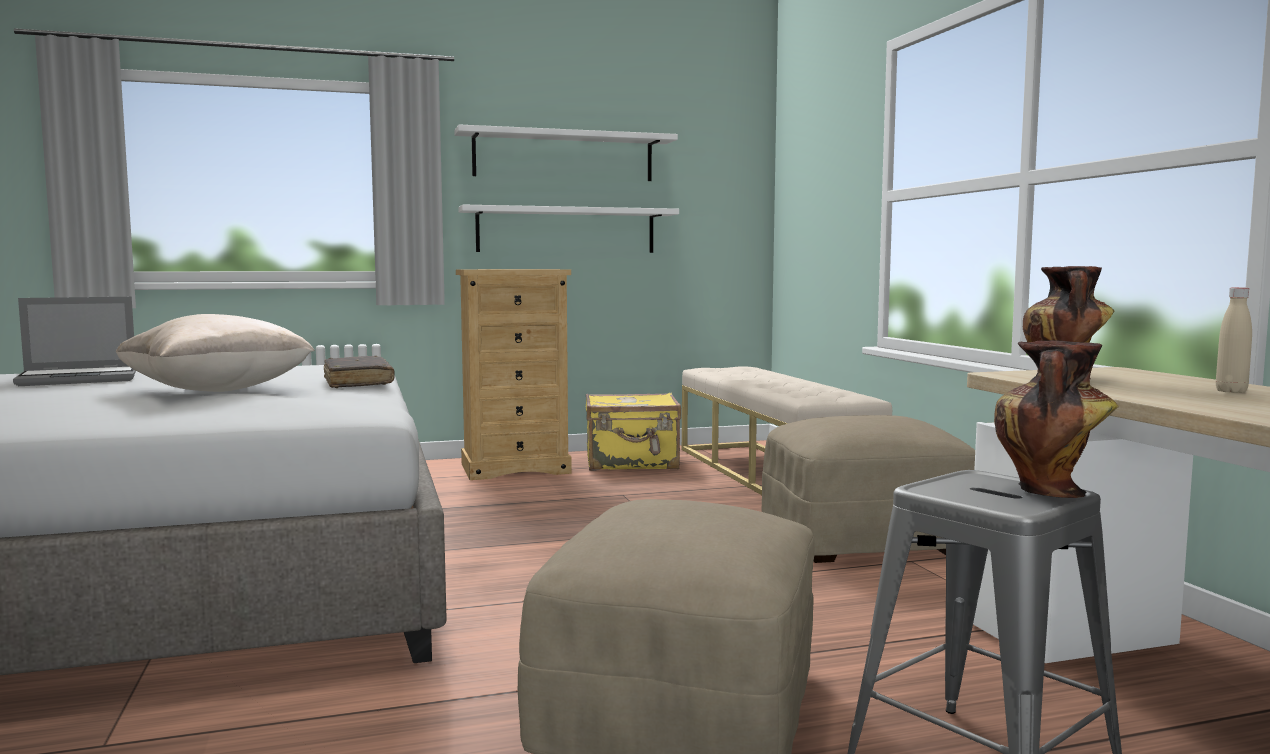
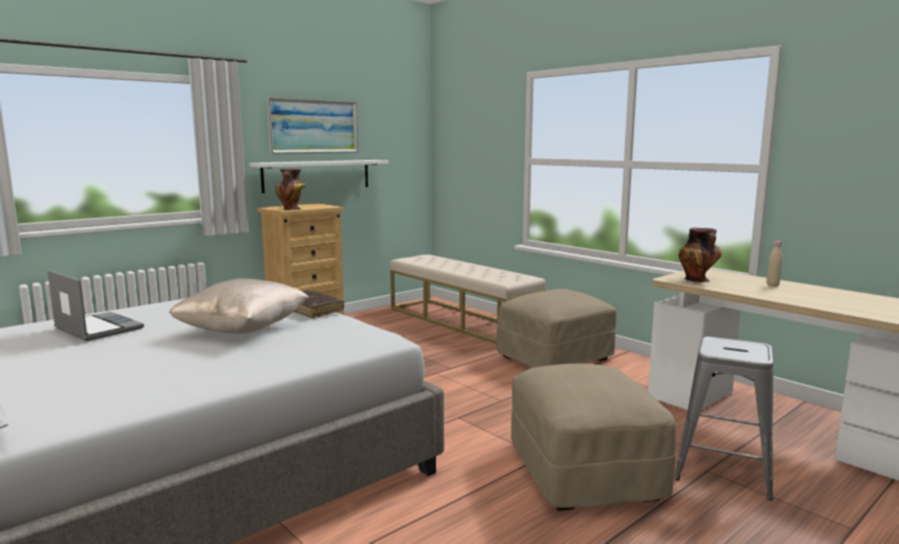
camera: 25 degrees left, 5 degrees up
laptop [13,297,136,386] -> laptop turned 90 degrees counterclockwise [47,270,144,341]
white shelf [454,125,678,181] -> picture [267,97,358,154]
yellow suitcase [586,393,681,471] -> none
vase [994,340,1119,498] -> vase moved to [276,169,306,210]

